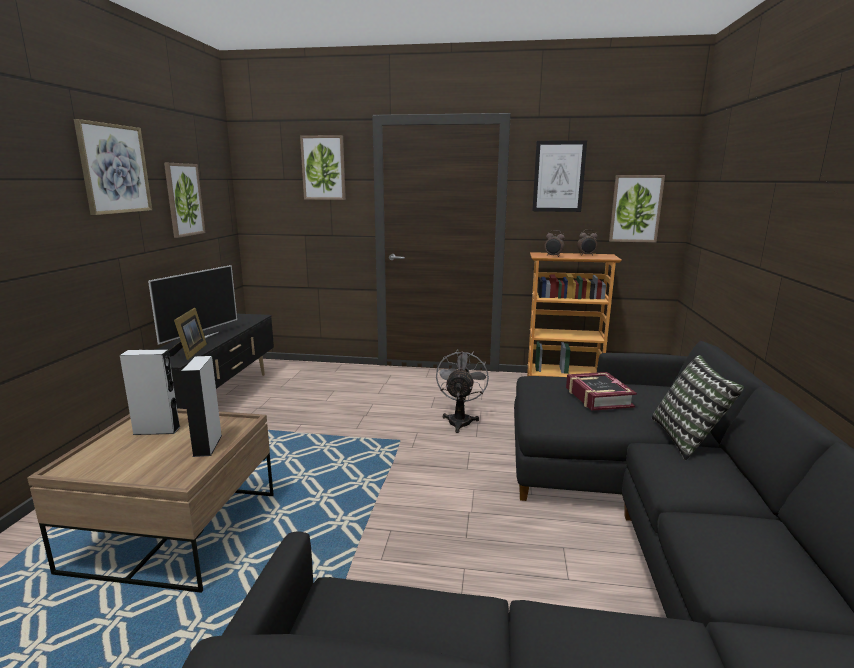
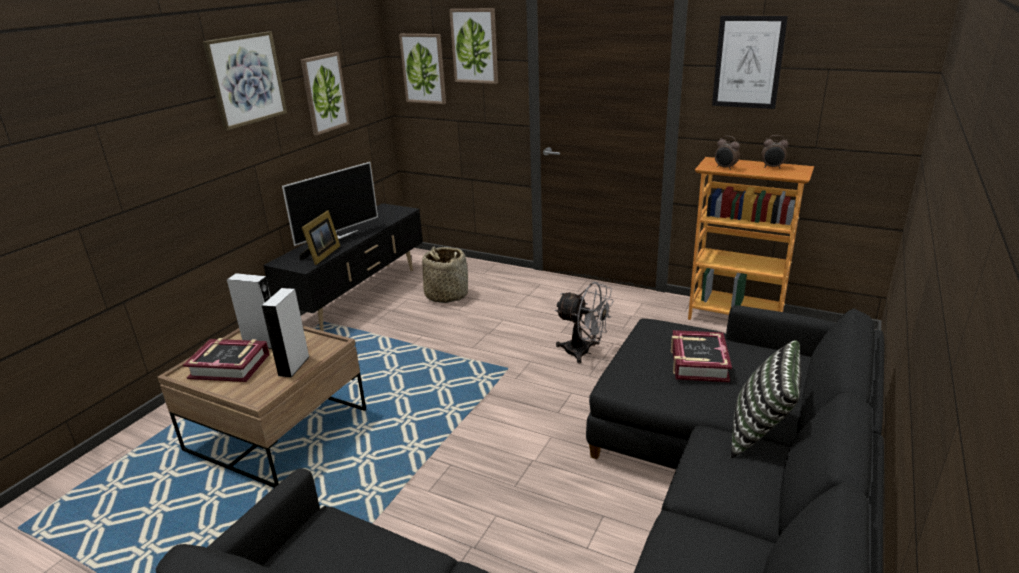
camera: 20 degrees right, 10 degrees up
grey fan [436,349,489,433] -> grey fan turned 90 degrees clockwise [555,282,614,363]
picture [609,175,665,243] -> picture moved to [399,34,446,104]
none -> book [183,338,270,382]
none -> basket [422,247,468,303]

